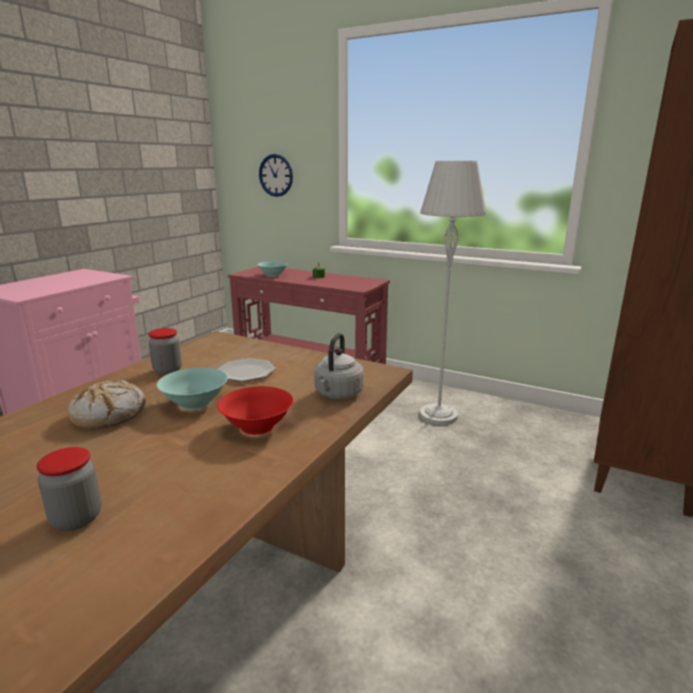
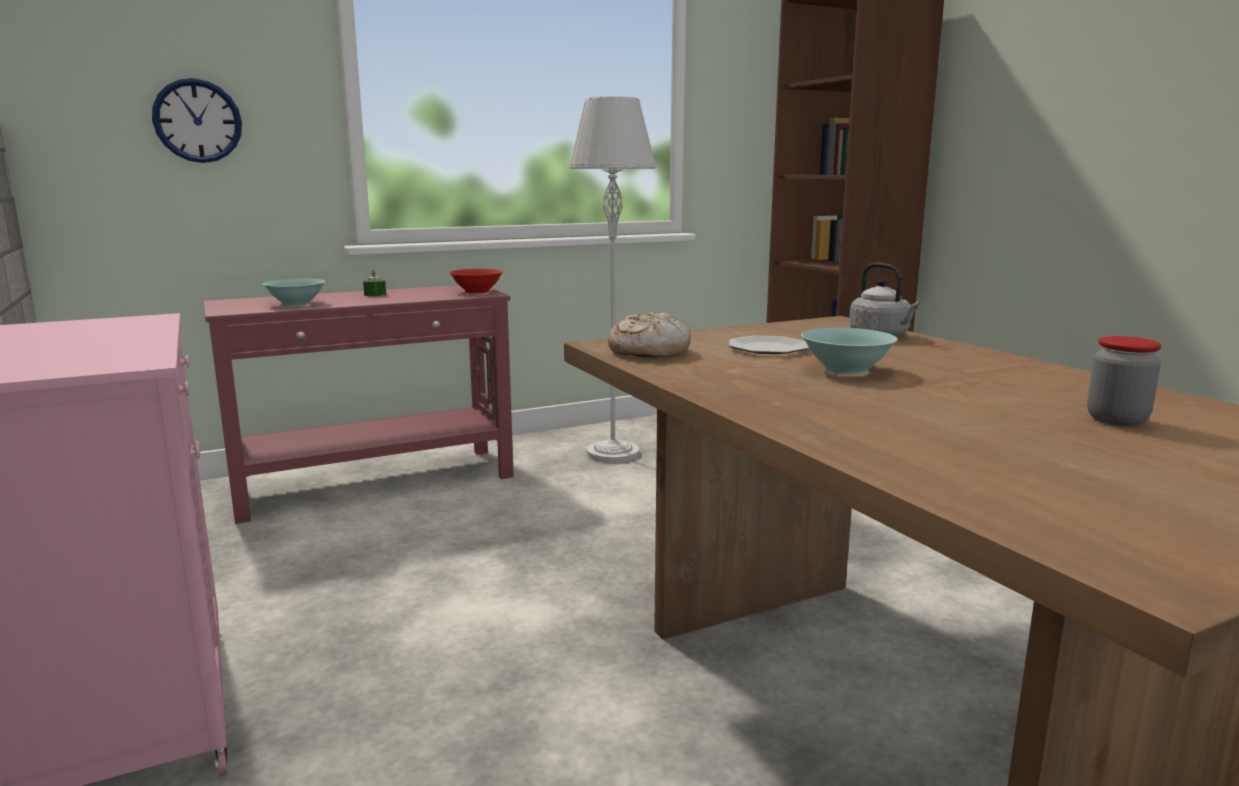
camera: 55 degrees left, 5 degrees down
bread [68,380,146,429] -> bread moved to [608,313,691,357]
jar [148,328,182,375] -> none
red bowl [217,386,294,435] -> red bowl moved to [449,269,503,294]

